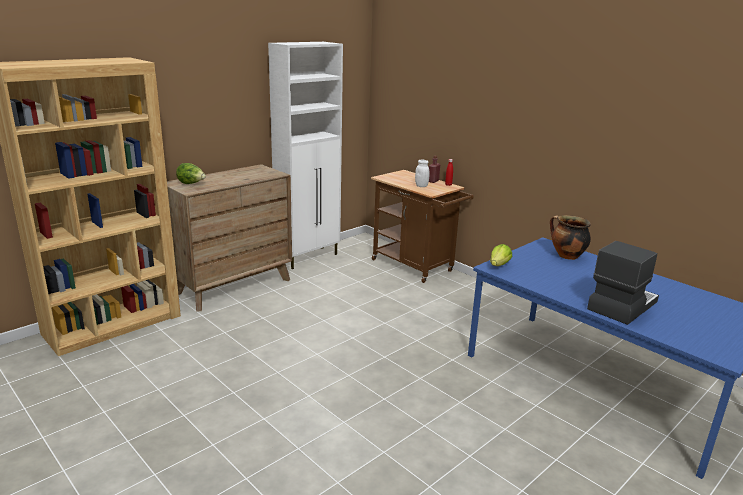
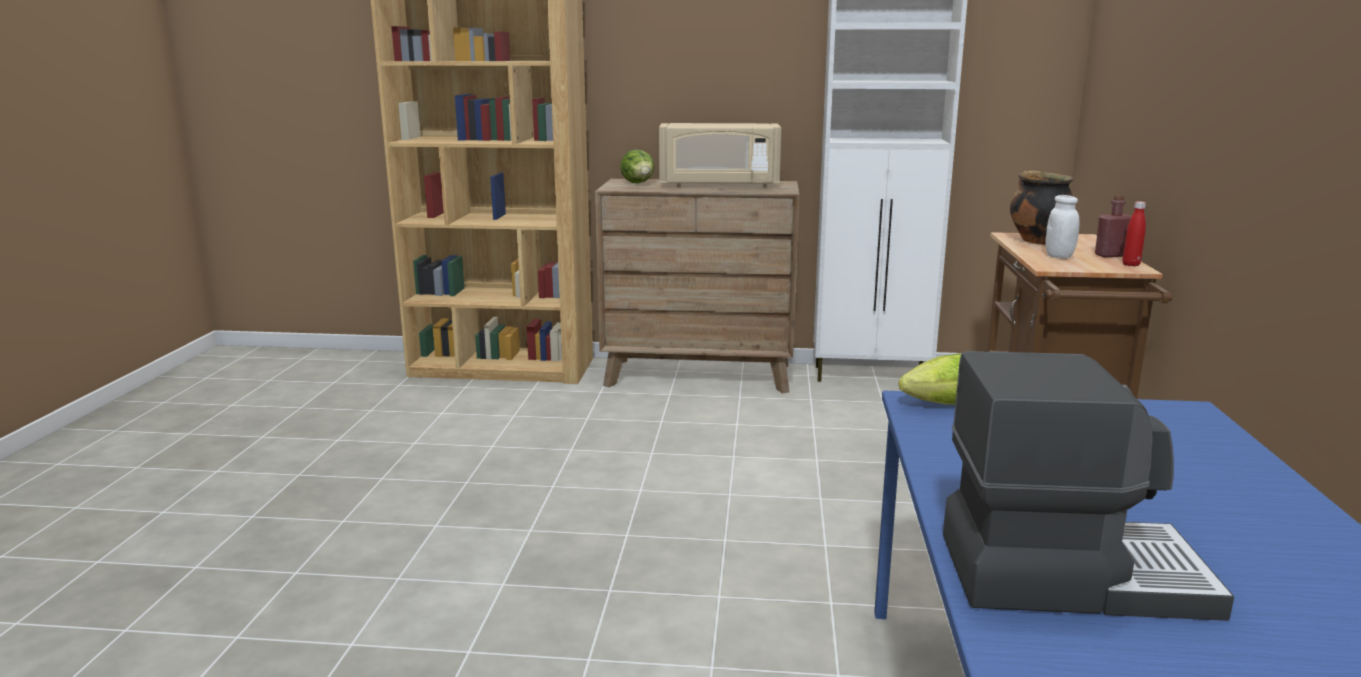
camera: 50 degrees right, 5 degrees down
cooking pot [550,215,591,260] -> cooking pot moved to [1010,170,1074,245]
none -> beige microwave [659,123,781,188]

